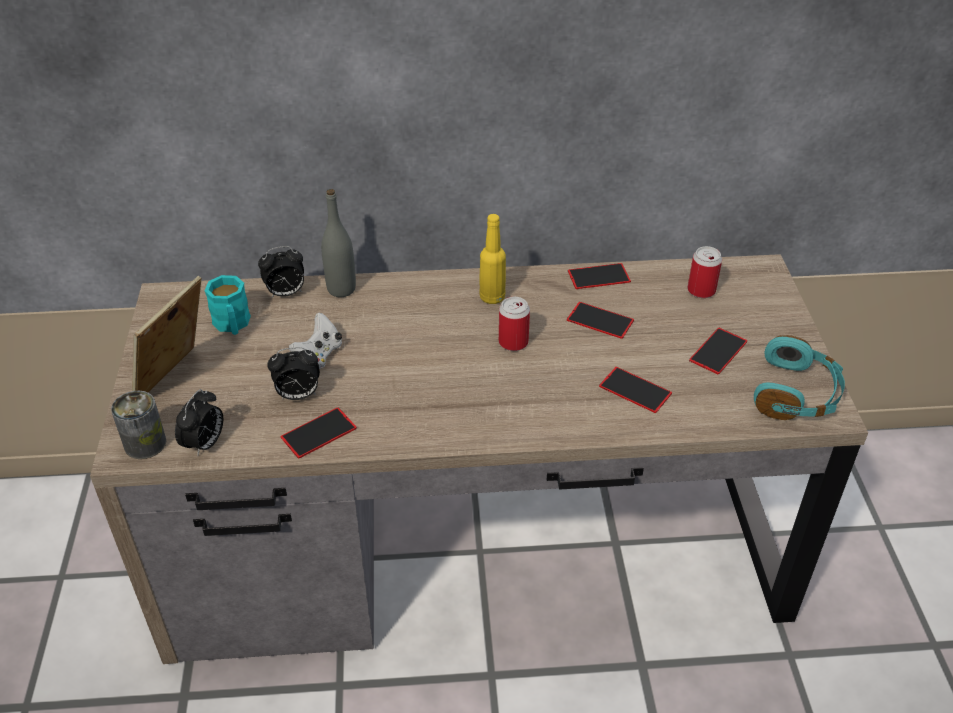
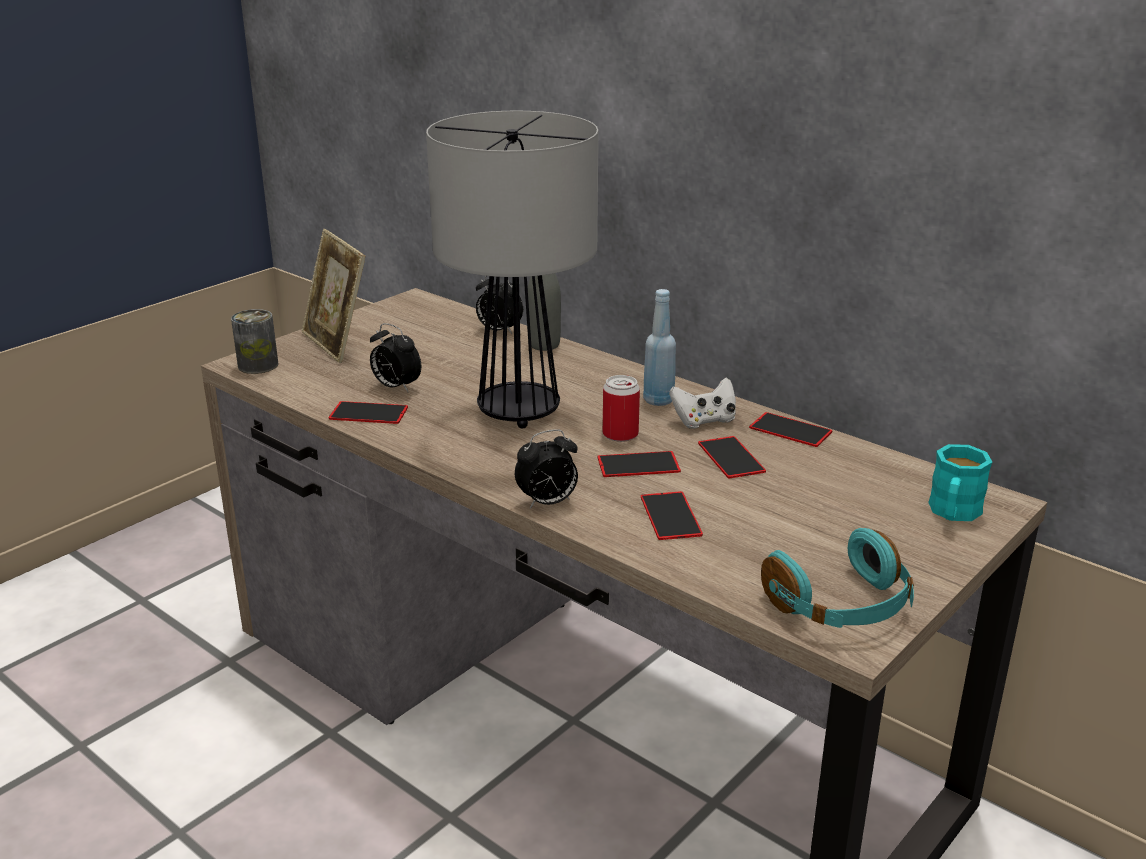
camera: 45 degrees right, 15 degrees down
picture frame [132,276,201,392] -> picture frame turned 105 degrees counterclockwise [301,229,365,363]
alarm clock [175,389,223,457] -> alarm clock moved to [515,429,578,508]
turquoise mug [205,275,251,335] -> turquoise mug moved to [928,444,992,521]
white game controller [289,312,342,369] -> white game controller moved to [669,377,736,429]
yellow bottle [479,214,506,304] -> blue bottle [643,289,676,406]
can [687,246,722,298] -> none
phone [689,328,747,374] -> phone moved to [597,451,681,477]
none -> table lamp [426,111,598,428]

